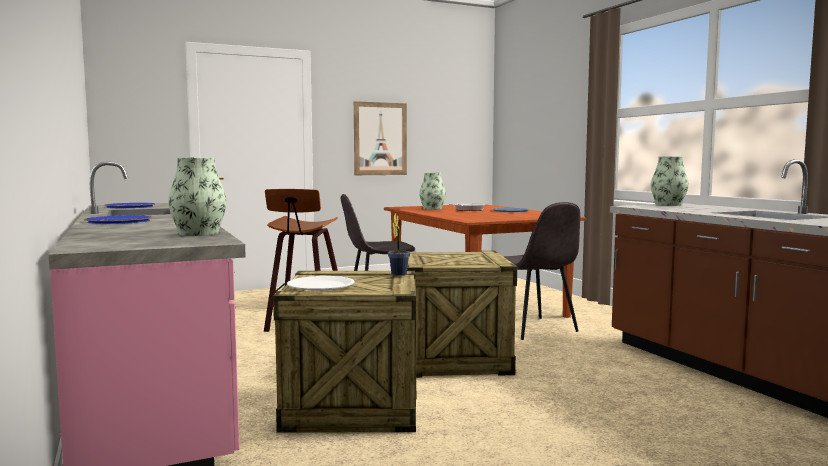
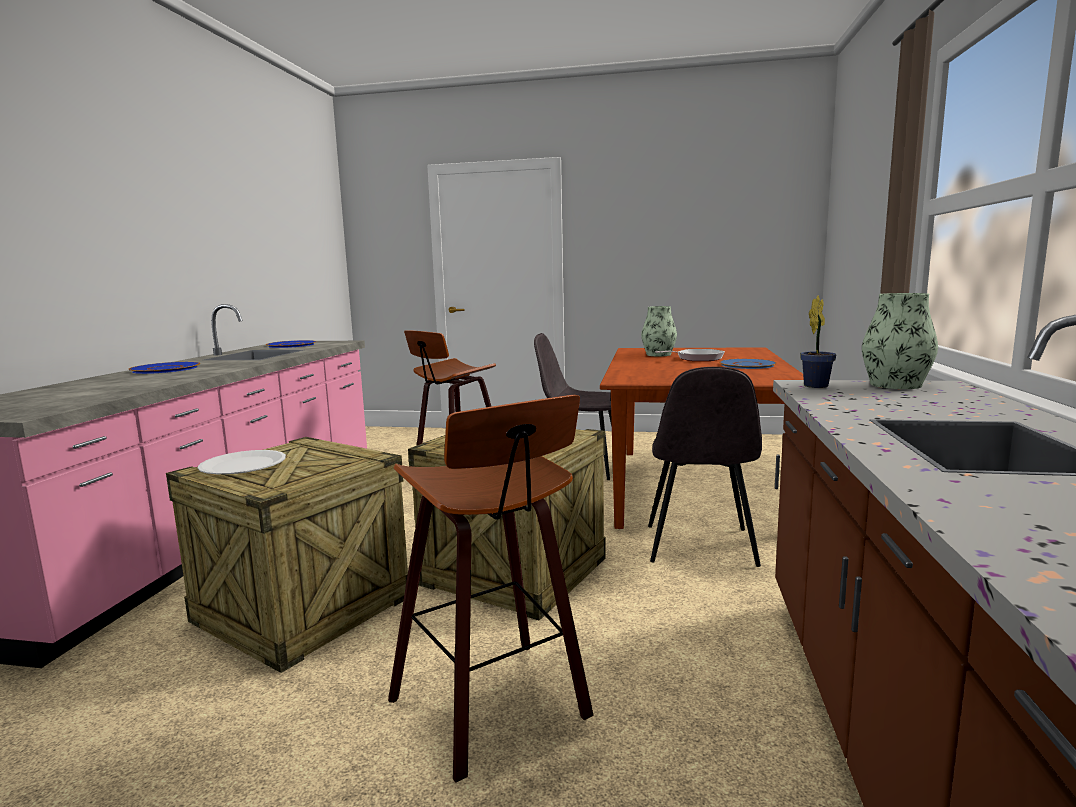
camera: 35 degrees right, 5 degrees up
vase [168,158,227,236] -> none
picture [354,101,407,175] -> none
potted plant [388,213,410,276] -> potted plant moved to [800,296,836,388]
none -> stool [388,395,594,783]

